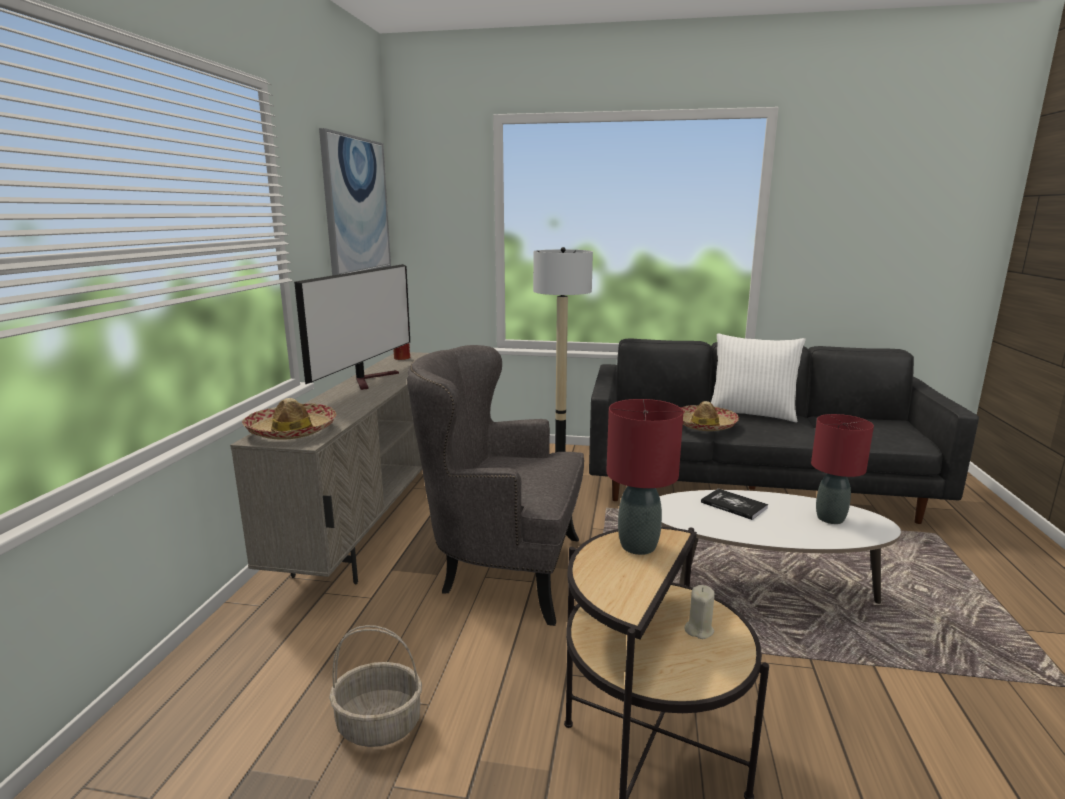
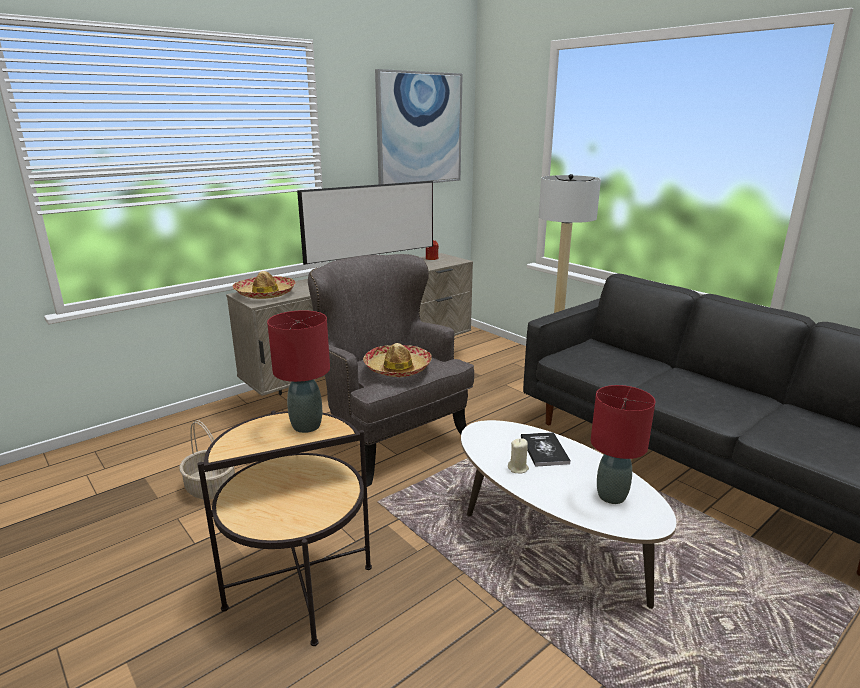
camera: 40 degrees right, 5 degrees up
hat [680,401,739,431] -> hat moved to [363,343,432,377]
beige candle [685,585,715,639] -> beige candle moved to [508,438,529,473]
white pillow [711,334,806,422] -> none

